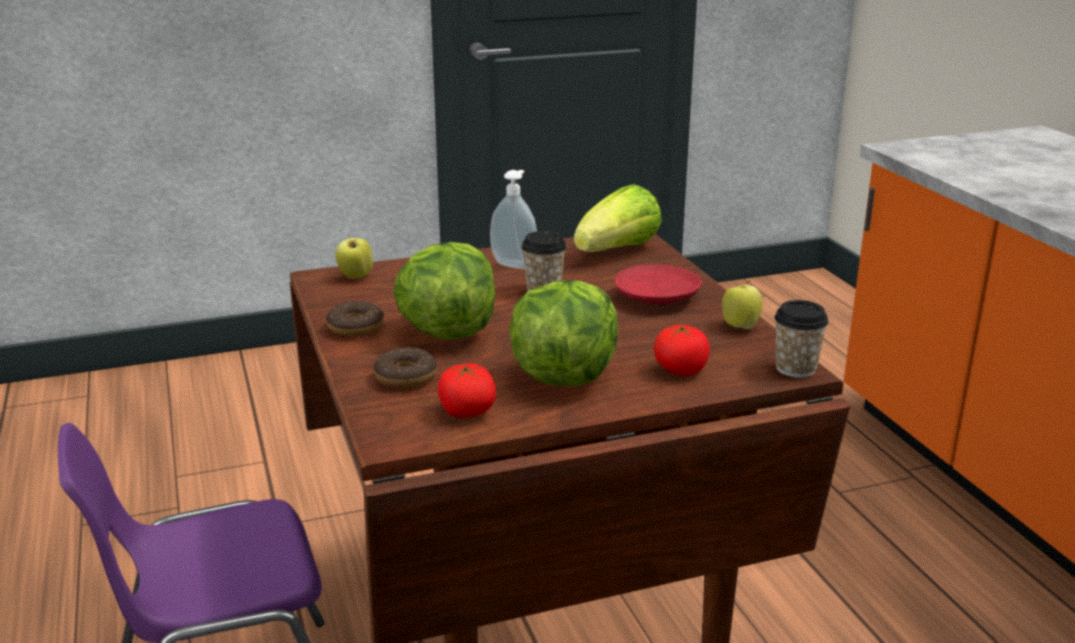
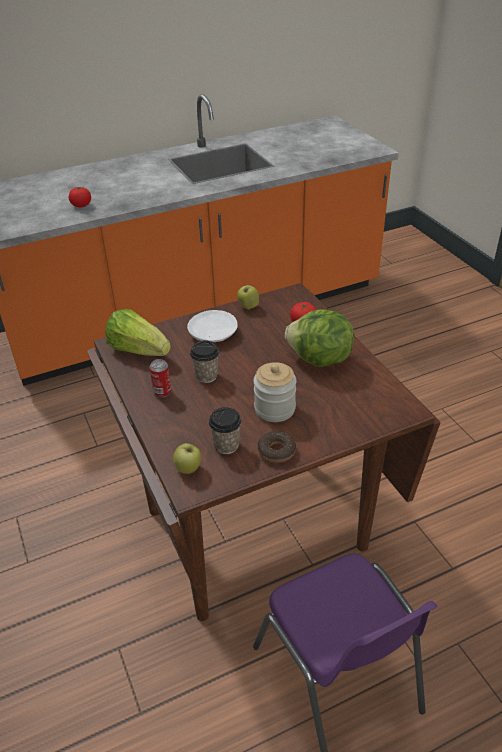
camera: 95 degrees left, 15 degrees up
donut [373,347,437,389] -> none
lettuce [393,242,495,340] -> jar [253,362,297,422]
tomato [438,363,496,418] -> tomato moved to [69,187,91,207]
soap dispenser [490,170,537,269] -> can [150,359,171,398]
red plate [615,264,702,305] -> white plate [187,310,238,342]
cup [774,300,829,378] -> cup moved to [209,407,241,454]

